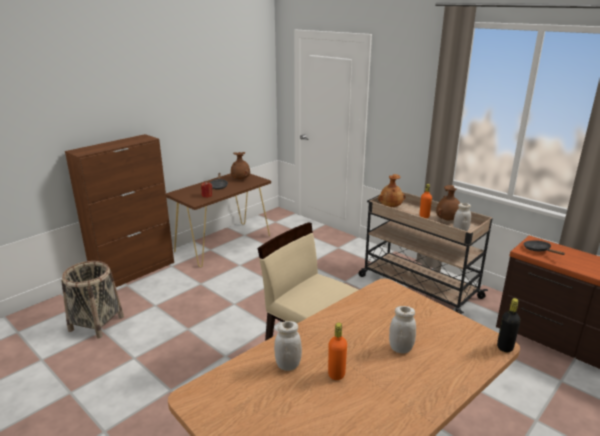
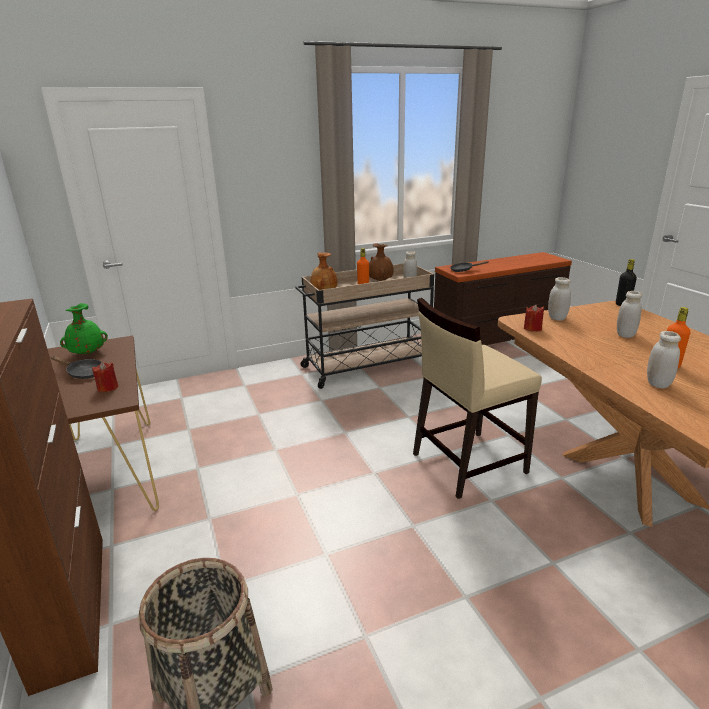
camera: 65 degrees left, 0 degrees up
brown vase [231,152,250,180] -> green vase [60,303,108,354]
none -> red candle [524,304,544,332]
none -> white jar [548,277,571,320]

